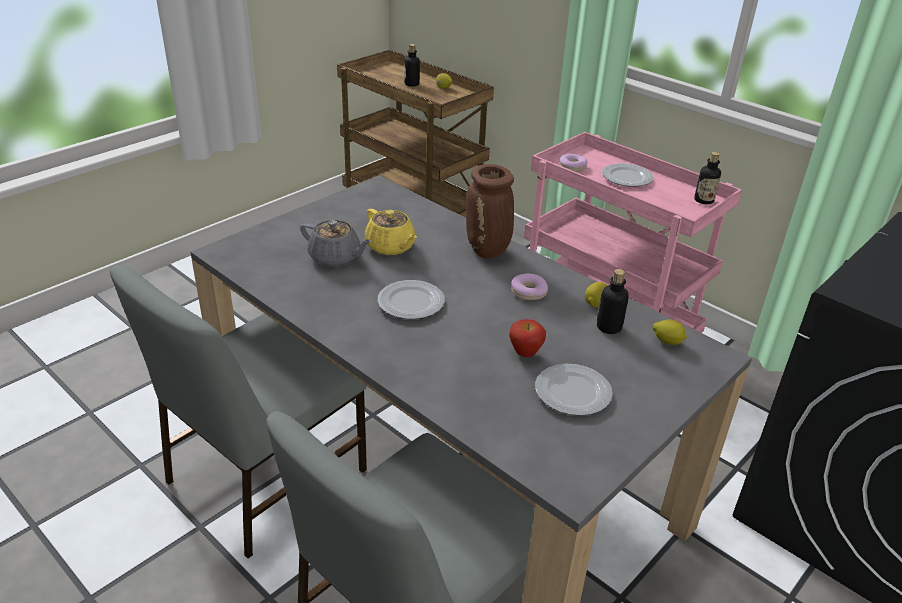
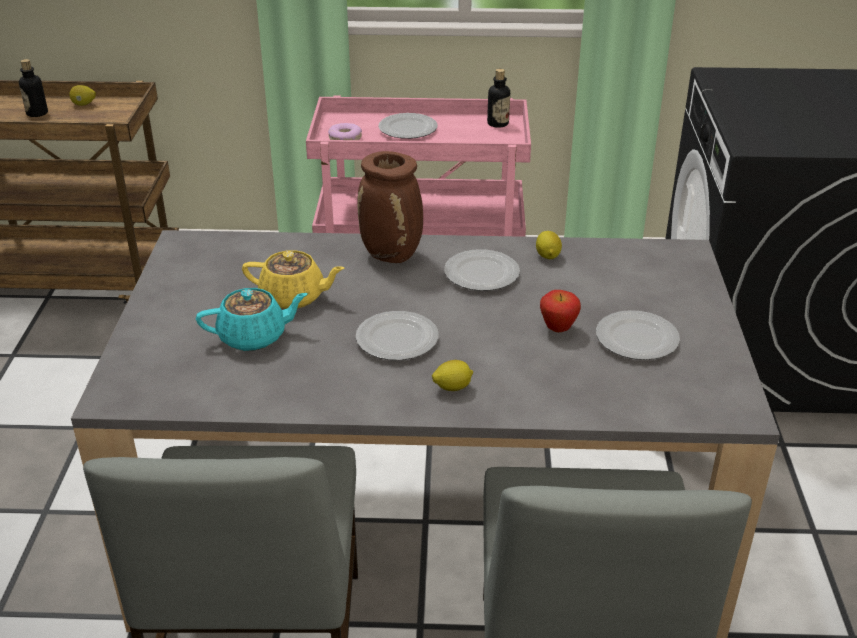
camera: 40 degrees left, 0 degrees up
grey teapot [300,220,372,267] -> turquoise teapot [196,288,308,351]
donut [511,273,548,300] -> plate [444,249,520,291]
bottle [597,269,629,334] -> none
lemon [653,320,687,345] -> lemon moved to [432,360,473,391]

